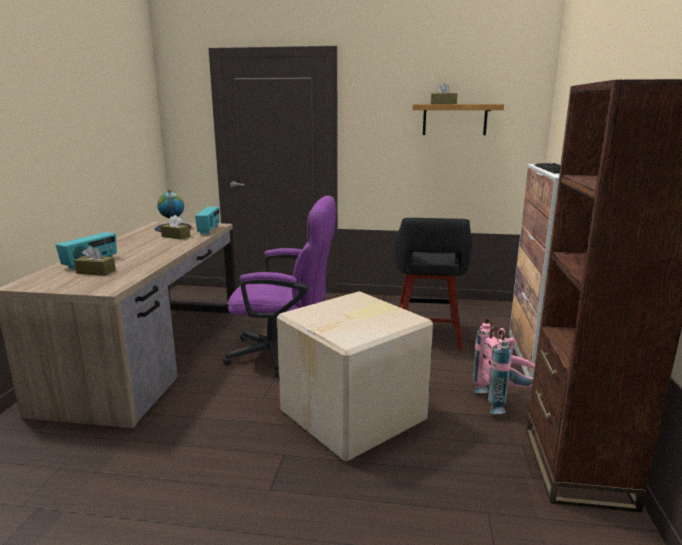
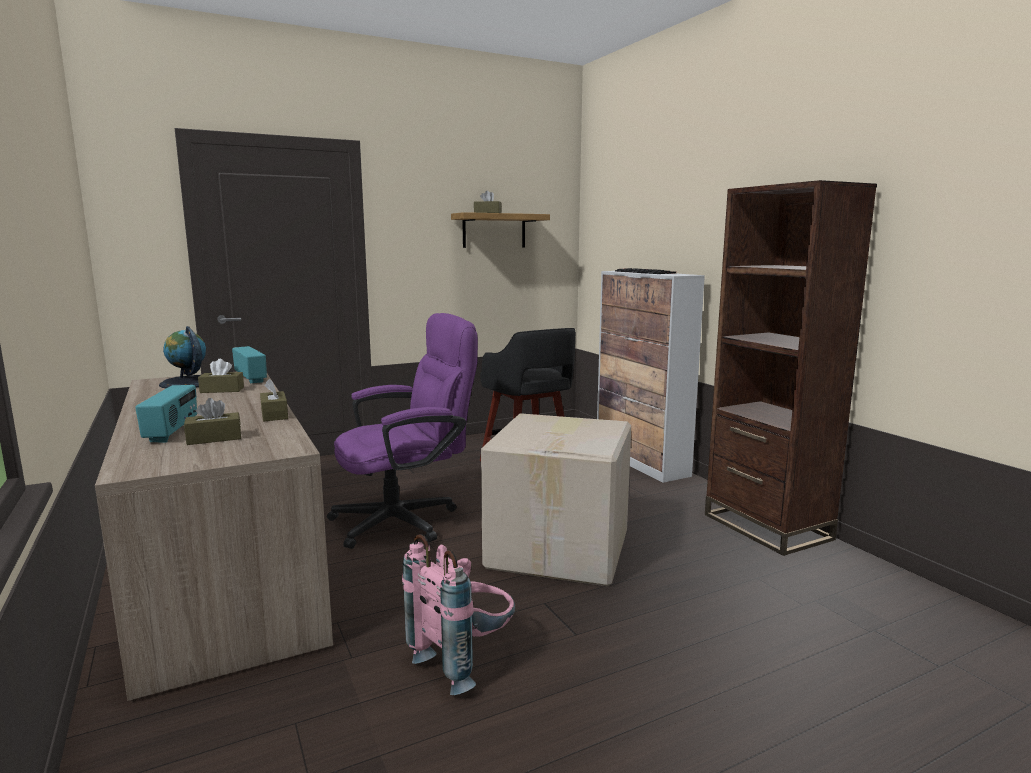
camera: 35 degrees left, 5 degrees down
pink backpack [473,318,535,414] -> pink backpack moved to [402,534,515,695]
none -> brown tissue box [260,379,288,421]

